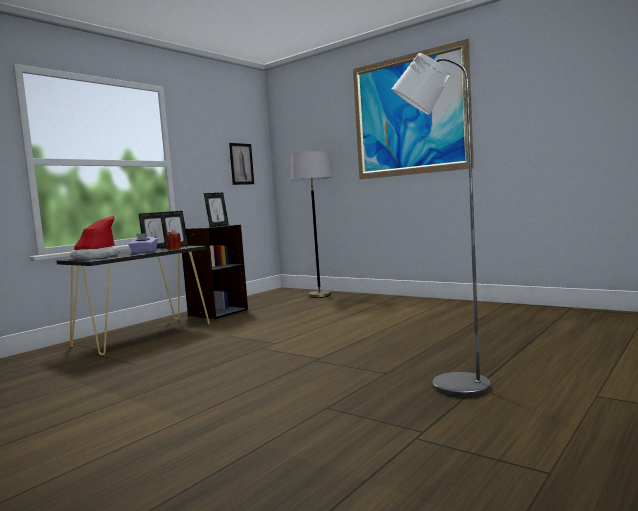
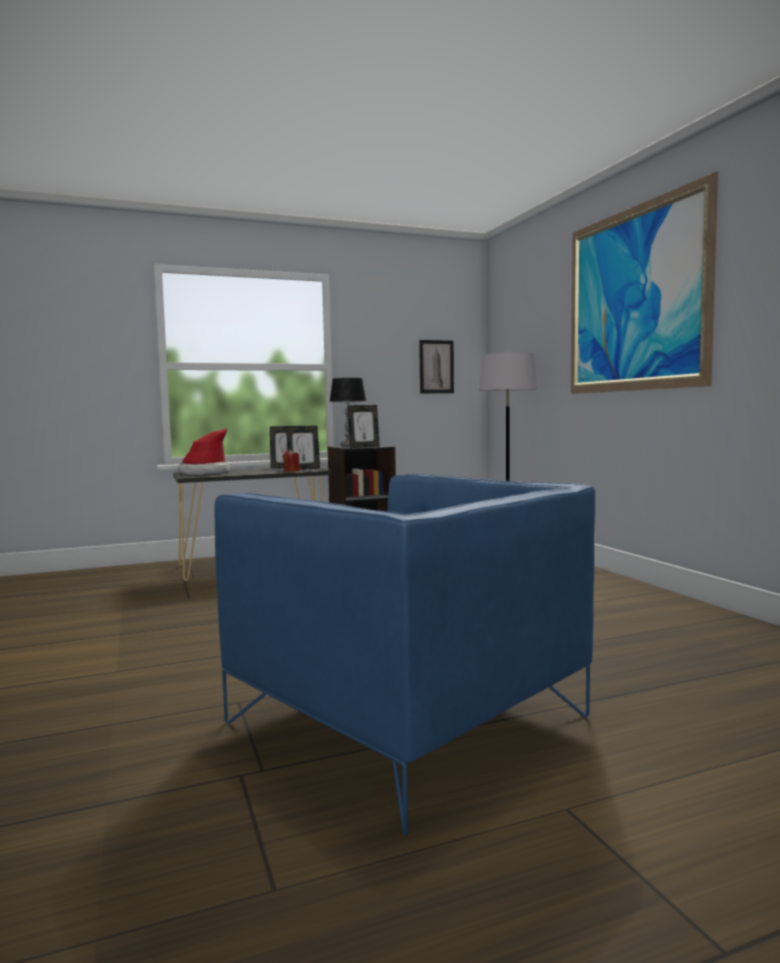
camera: 30 degrees right, 0 degrees up
purple tissue box [128,233,158,254] -> none
grey floor lamp [392,53,491,397] -> blue armchair [214,474,595,835]
none -> table lamp [330,378,366,447]

